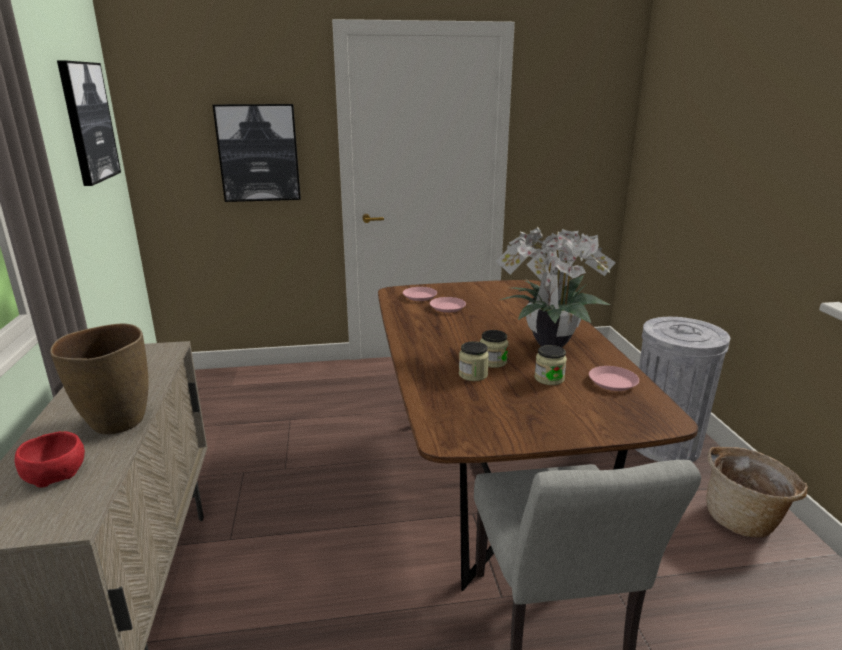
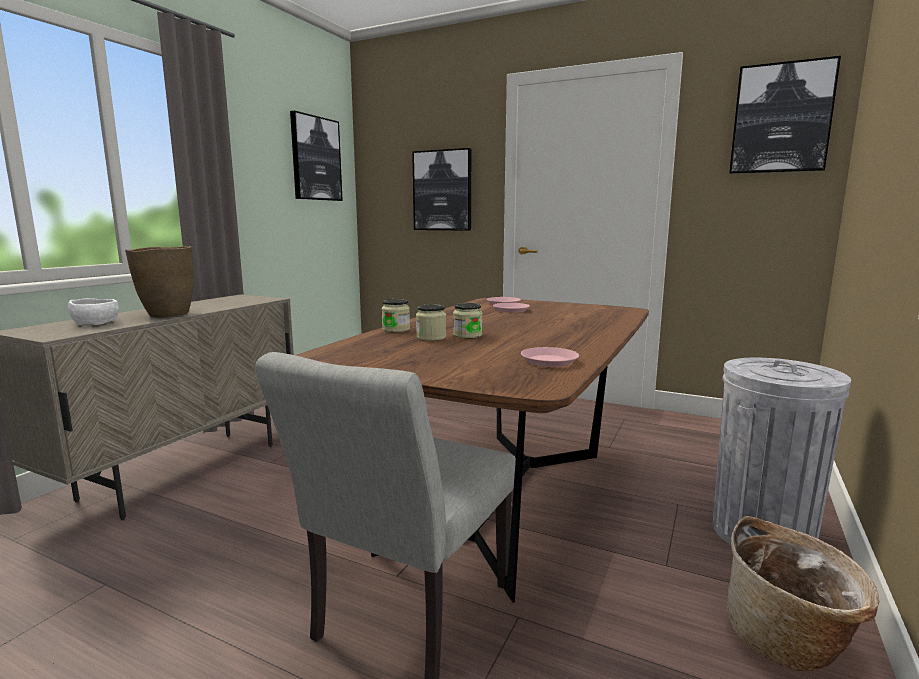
camera: 35 degrees right, 10 degrees down
red bowl [14,431,85,488] -> white bowl [68,298,119,325]
potted plant [496,226,616,347] -> none
jar [534,345,567,385] -> jar moved to [381,299,410,332]
none -> picture [729,56,841,174]

